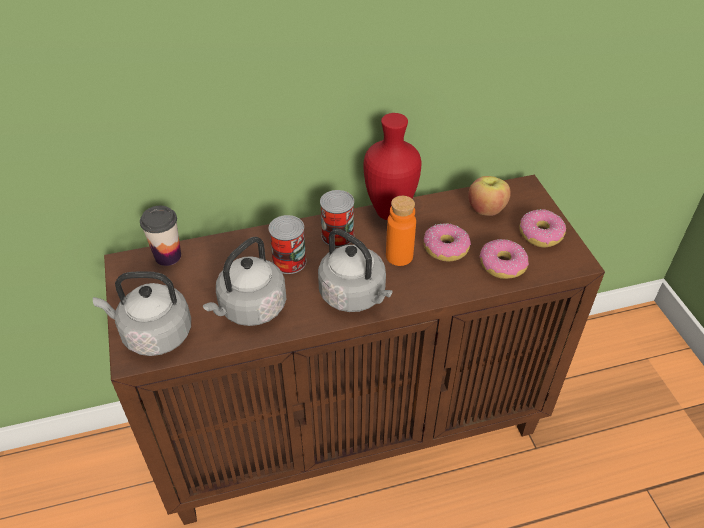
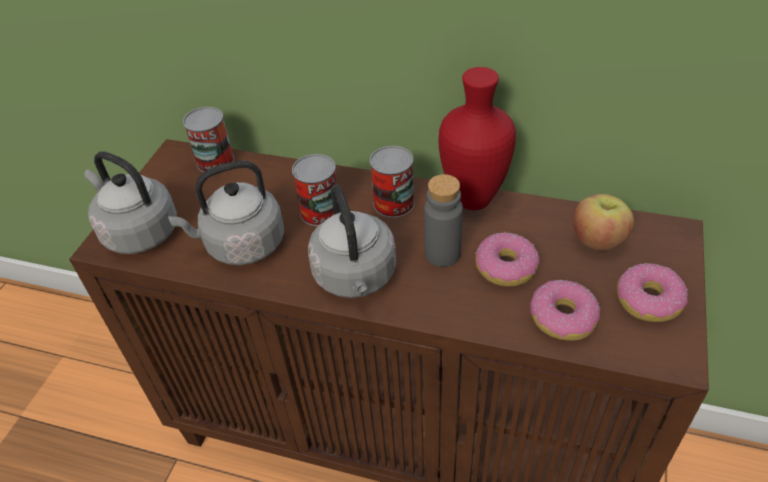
camera: 35 degrees right, 0 degrees up
cup [140,206,181,266] -> can [183,107,234,172]
orange bottle [386,196,416,266] -> grey bottle [424,174,463,267]

